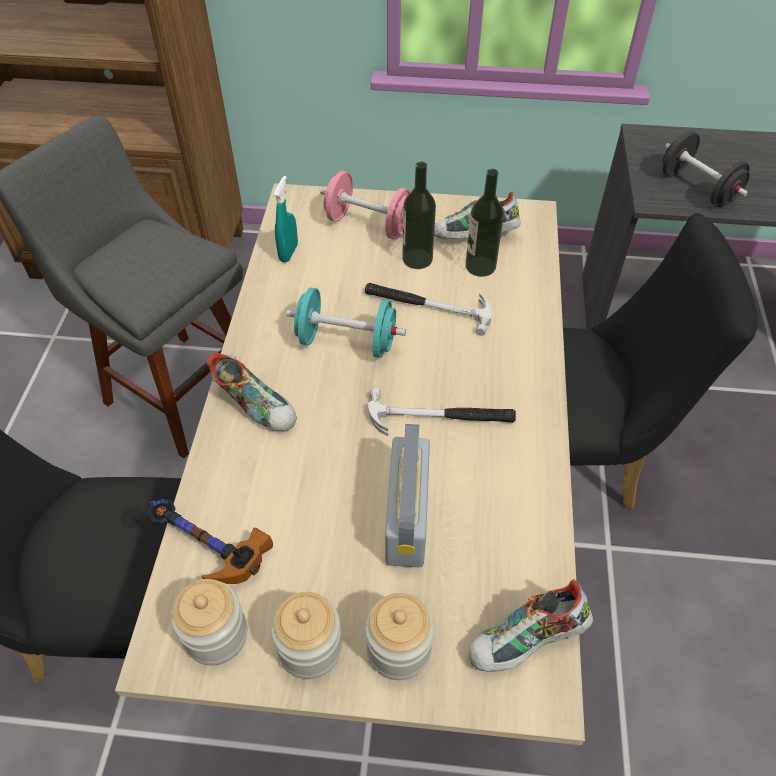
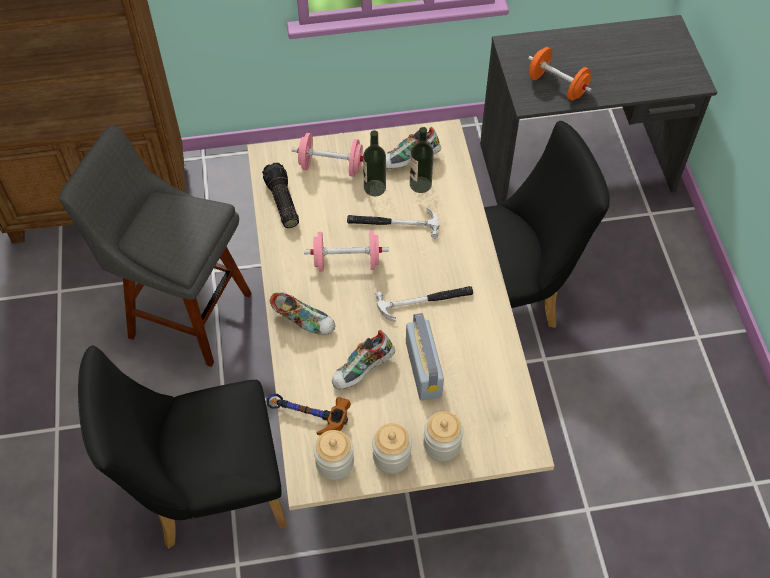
camera: 15 degrees left, 5 degrees up
turquoise spray bottle [274,176,298,263] -> flashlight [262,163,299,228]
turquoise dumbbell [286,288,406,358] -> pink dumbbell [304,230,388,272]
shoe [469,579,593,672] -> shoe moved to [332,330,395,390]
black dumbbell [662,131,750,207] -> orange dumbbell [528,47,592,101]

